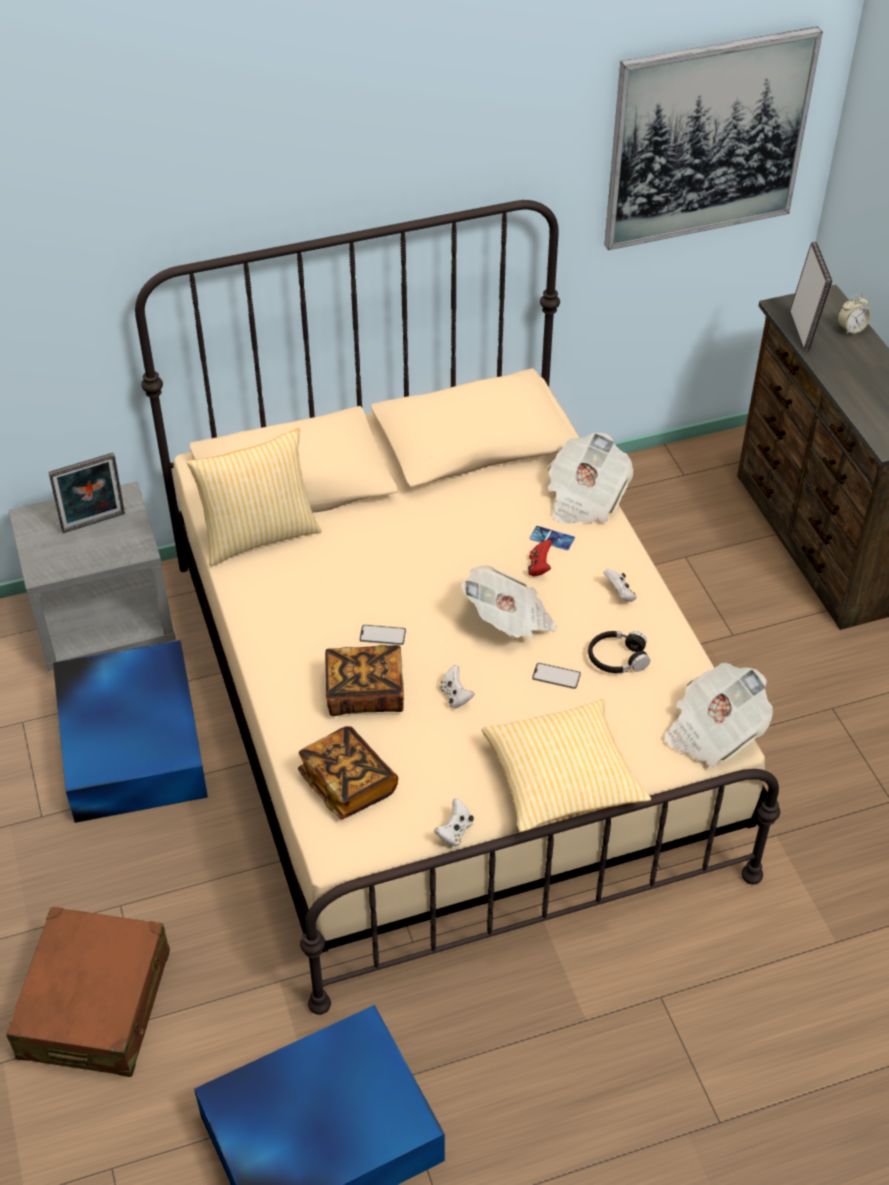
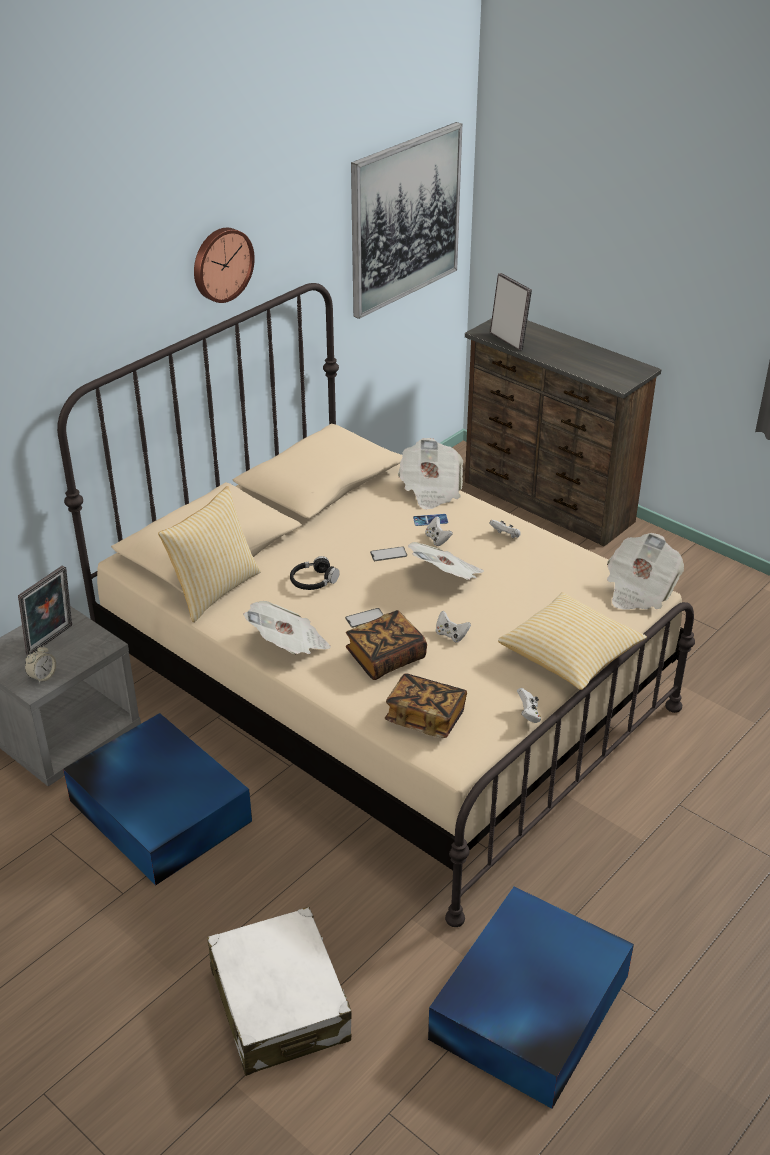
camera: 30 degrees left, 10 degrees down
brown suitcase [6,907,170,1077] -> white suitcase [207,907,352,1076]
red game controller [528,540,552,577] -> white game controller [425,516,453,546]
phone [532,663,581,689] -> phone moved to [370,546,407,561]
black headphones [588,631,650,673] -> black headphones moved to [290,556,340,590]
alarm clock [837,294,871,335] -> alarm clock moved to [25,644,56,684]
none -> wall clock [194,228,255,303]
none -> newspaper [243,601,331,654]

